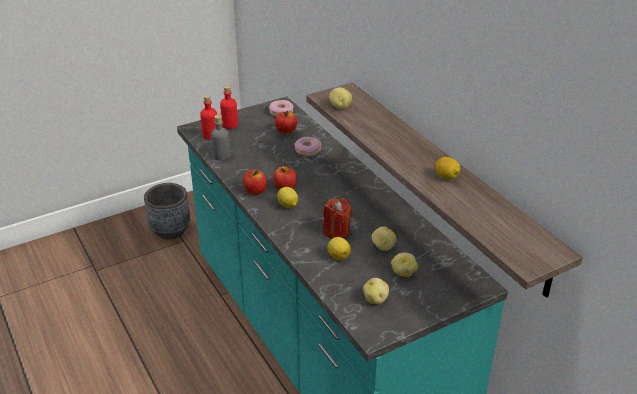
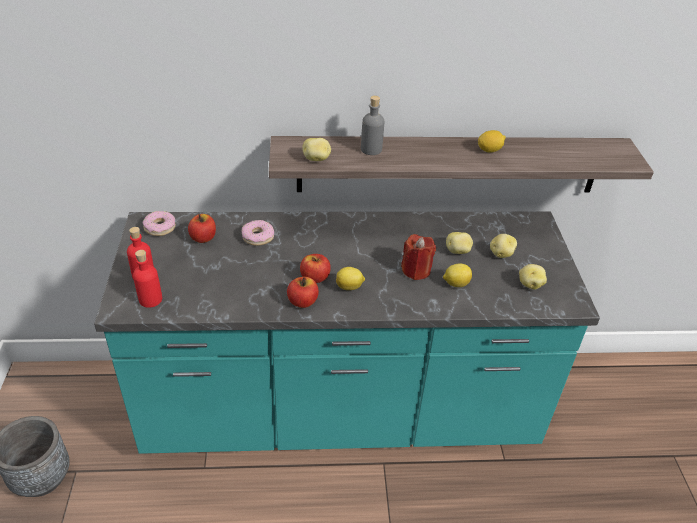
camera: 65 degrees left, 5 degrees up
grey bottle [211,115,230,161] -> grey bottle moved to [361,95,385,155]

